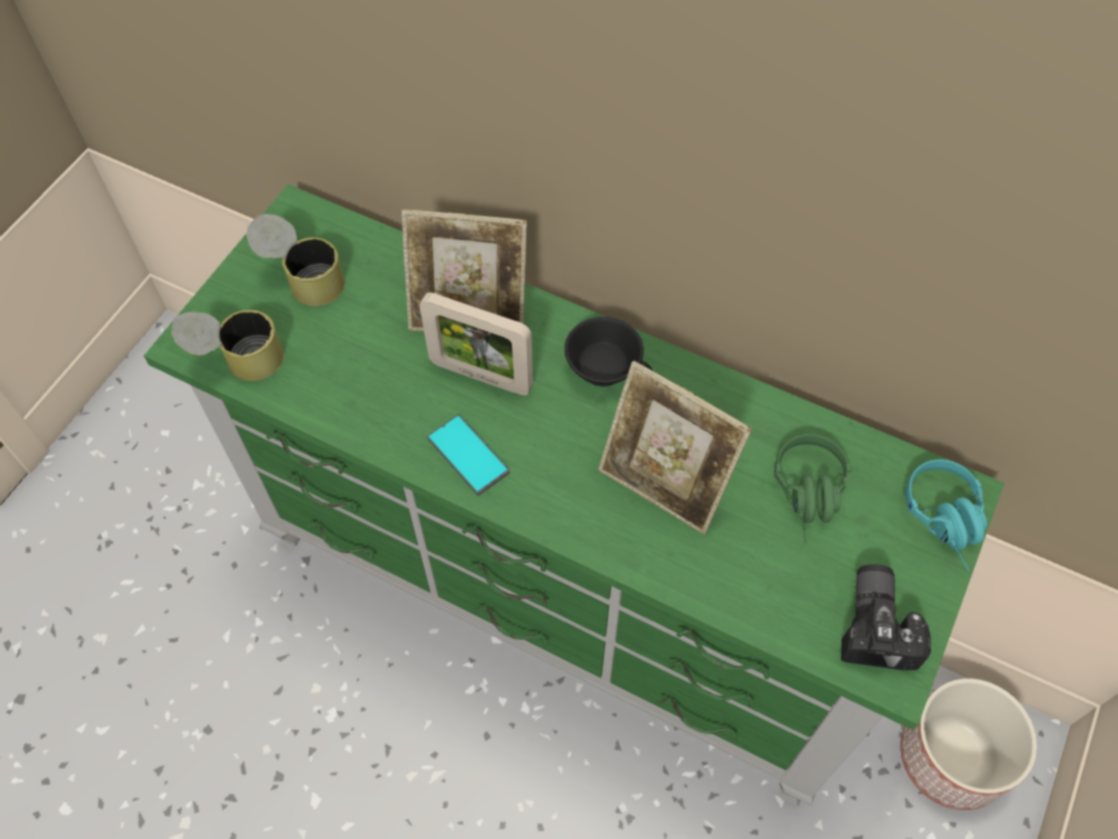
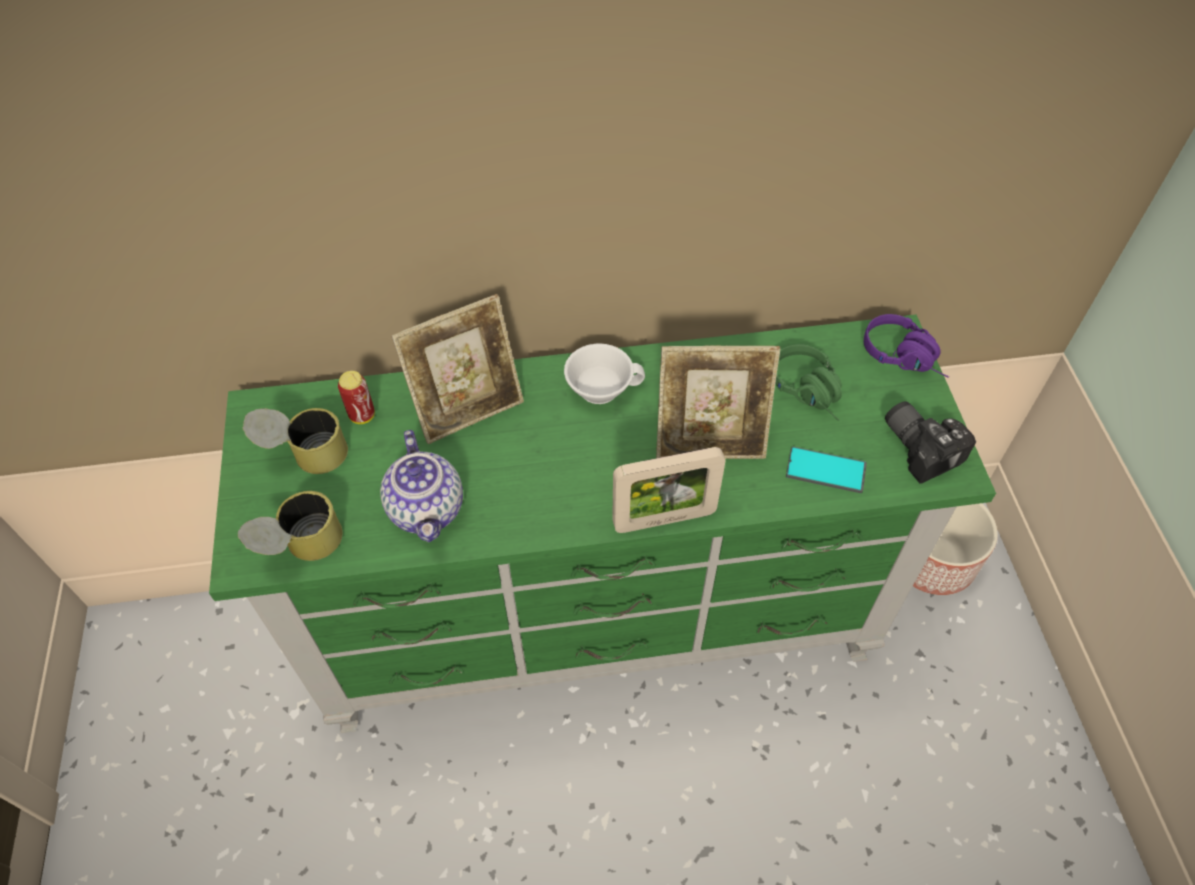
camera: 35 degrees left, 5 degrees down
picture frame [420,292,533,396] -> picture frame moved to [612,447,725,533]
phone [427,415,510,495] -> phone moved to [786,446,867,493]
black cup [564,317,653,387] -> white cup [564,344,645,404]
turquoise headphones [905,459,987,572] -> purple headphones [864,314,949,378]
none -> can [338,371,375,424]
none -> teapot [380,430,463,542]

